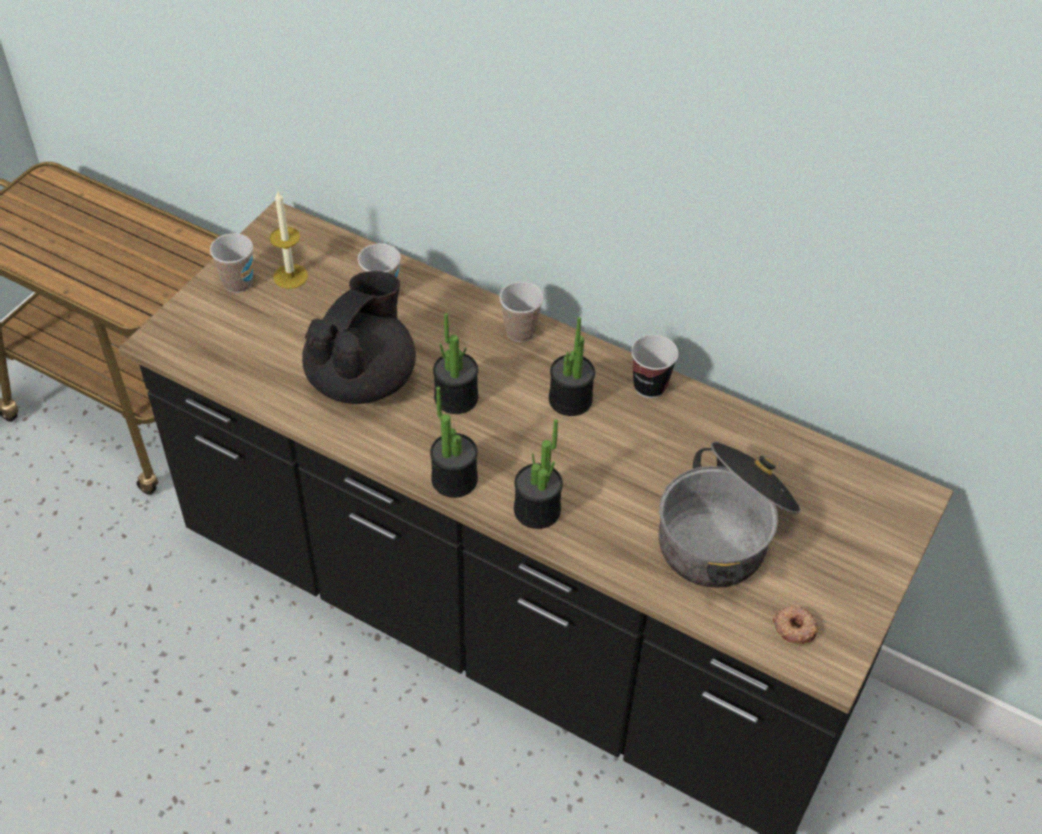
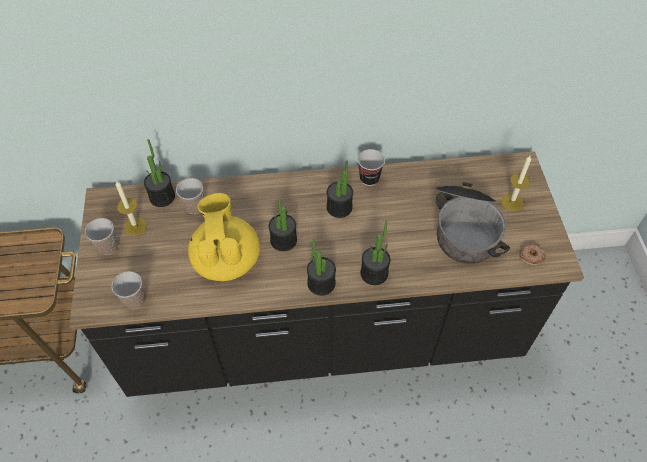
camera: 35 degrees left, 5 degrees up
black teapot [302,271,416,404] -> yellow teapot [188,193,260,281]
cup [500,282,543,342] -> cup moved to [111,271,145,310]
none -> potted plant [144,139,175,207]
none -> candle [501,156,531,211]

